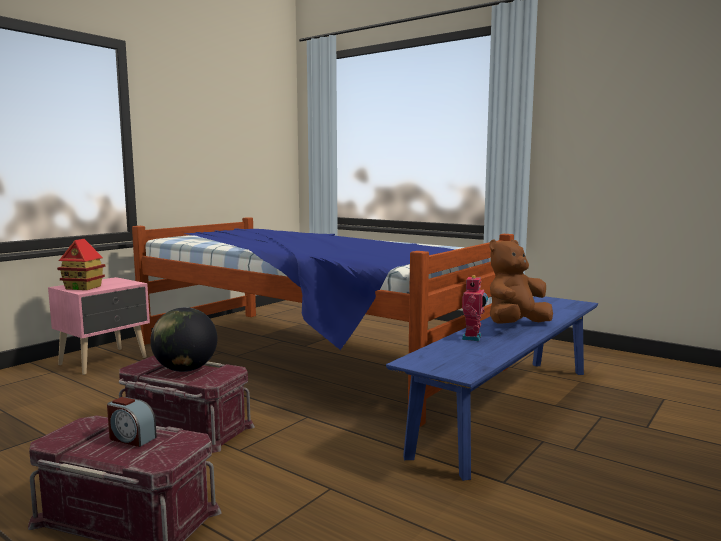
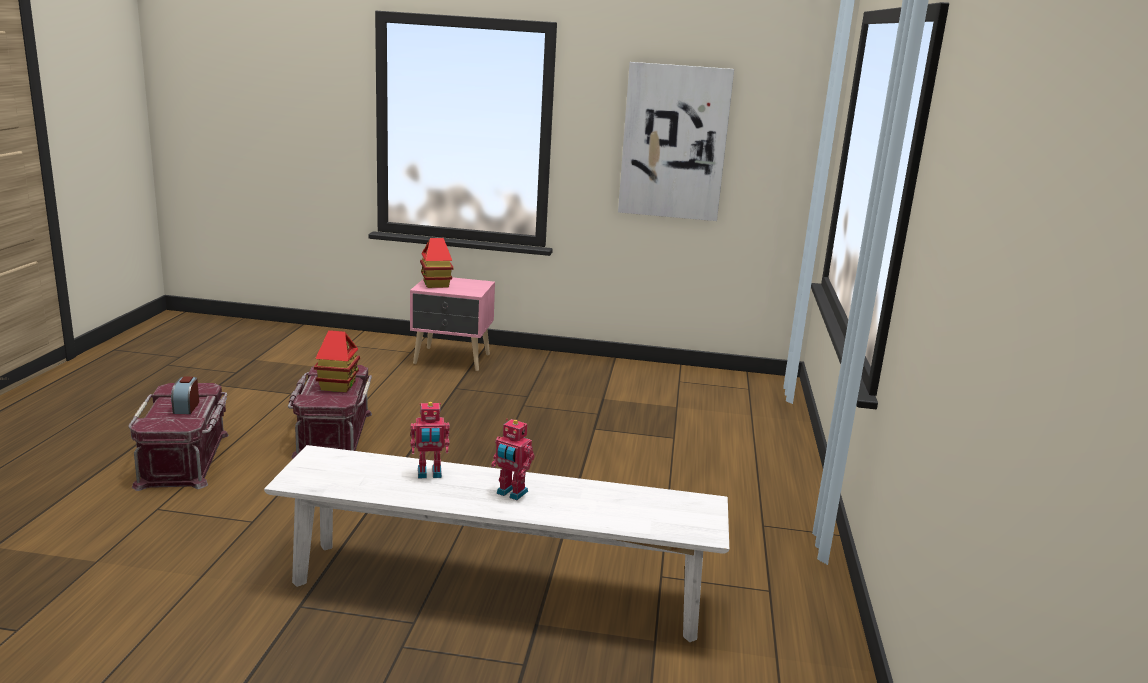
camera: 60 degrees right, 10 degrees up
bed [132,217,514,427] -> none
globe [150,307,217,372] -> toy house [314,330,360,392]
blue bench [386,296,598,481] -> white bench [264,445,729,642]
brown plush toy [489,239,553,324] -> toy robot [491,419,535,500]
none -> picture [618,62,734,221]

